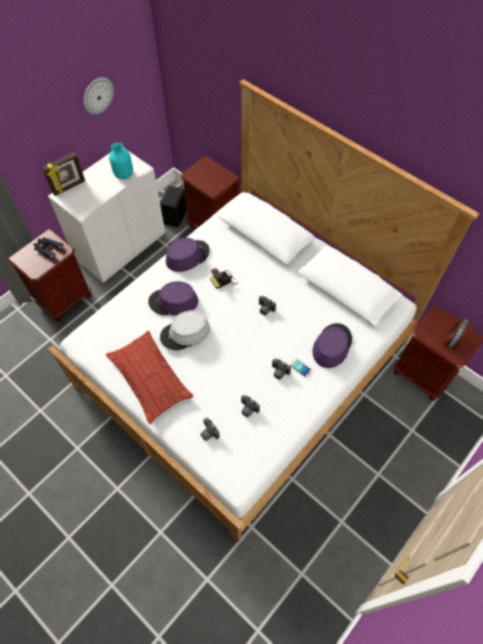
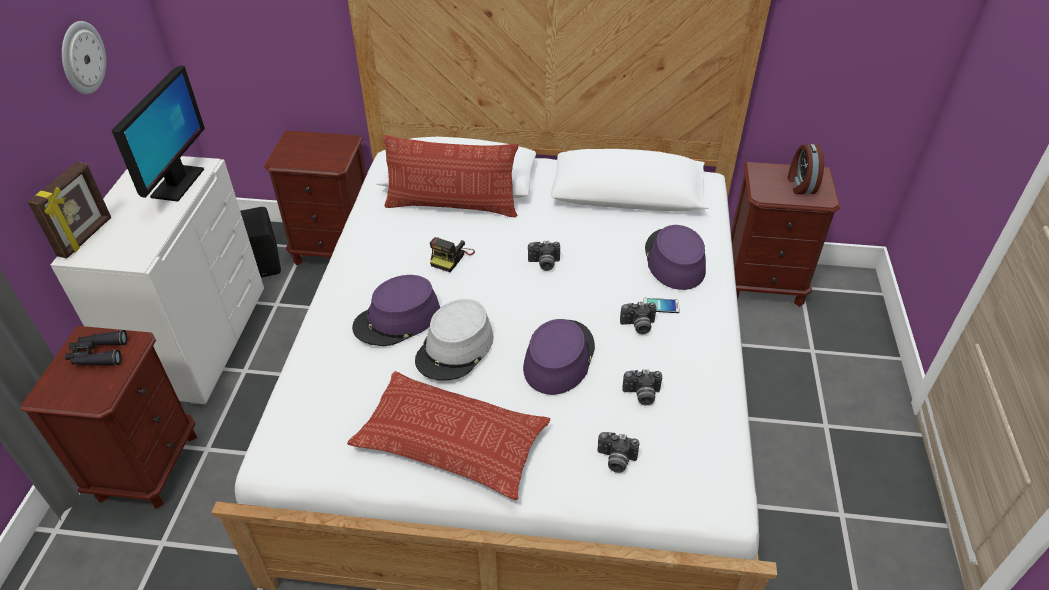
camera: 35 degrees left, 15 degrees down
turquoise vase [109,143,133,179] -> monitor [112,66,205,202]
purple hat [166,238,210,272] -> purple hat moved to [523,319,595,395]
none -> pillow [383,135,518,217]

